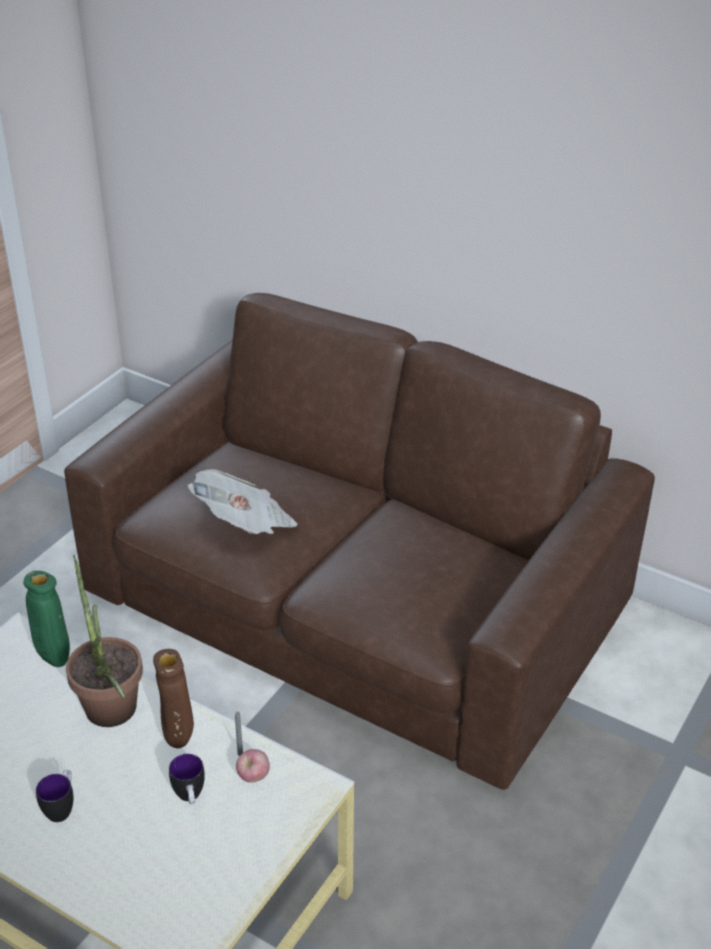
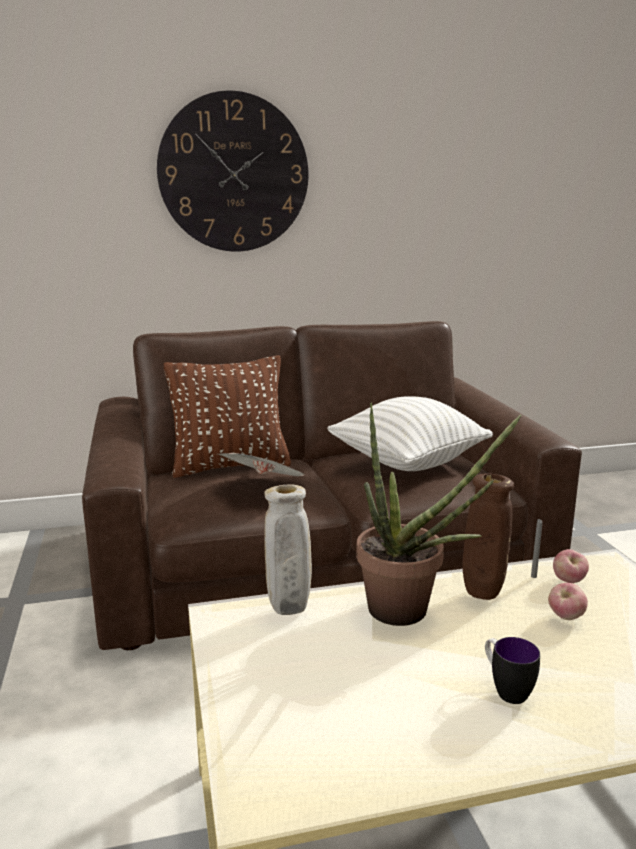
camera: 45 degrees left, 20 degrees down
green vase [23,571,70,667] -> beige vase [264,484,312,615]
mug [169,754,205,804] -> apple [548,583,588,620]
none -> wall clock [157,90,308,252]
none -> brown pillow [164,355,291,478]
none -> white pillow [327,396,493,471]

